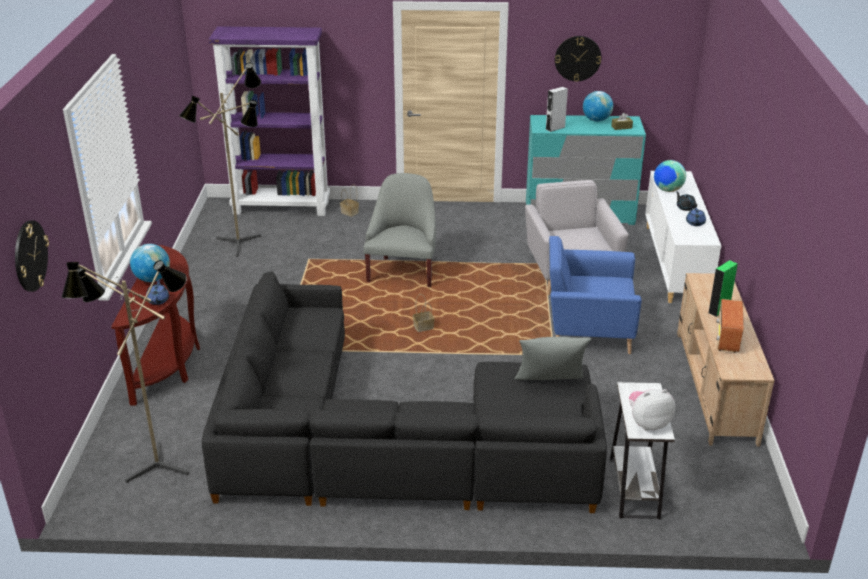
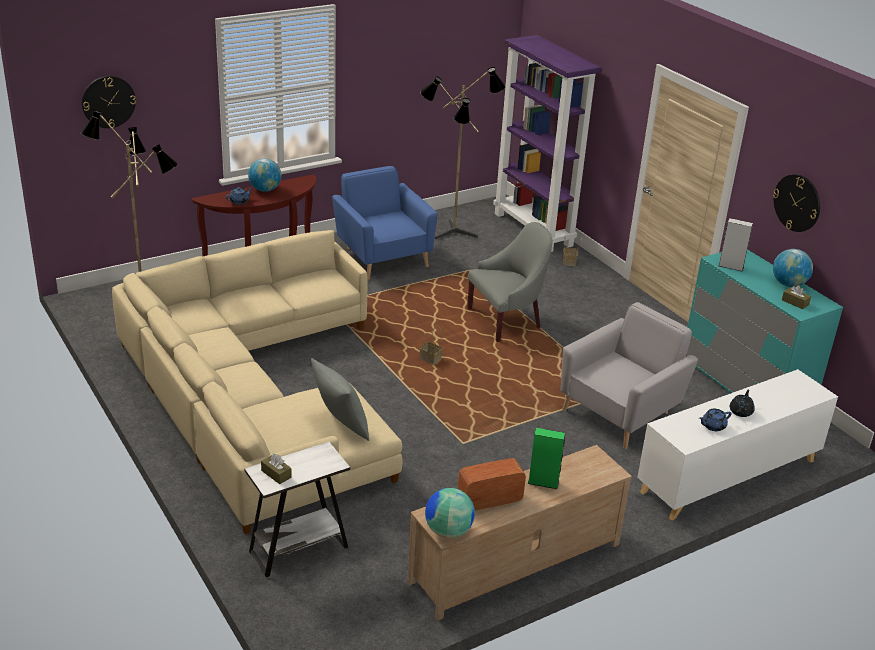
camera: 55 degrees right, 0 degrees up
black sofa [202,272,607,513] -> beige sofa [112,230,402,535]
blue armchair [549,236,641,354] -> blue armchair moved to [332,166,438,280]
plush toy [629,389,675,431] -> brown tissue box [261,454,292,484]
globe [654,160,686,192] -> globe moved to [425,488,475,538]

